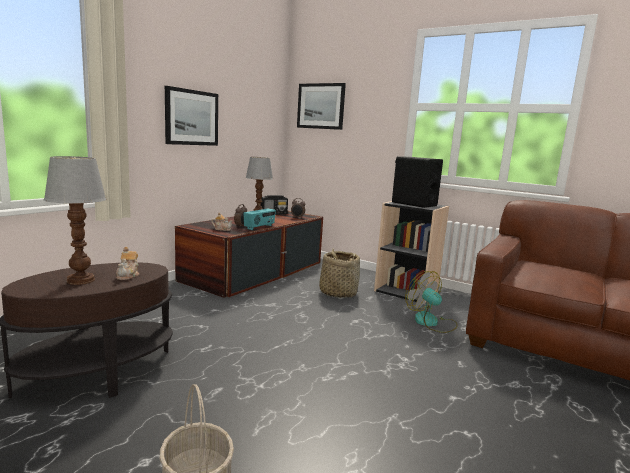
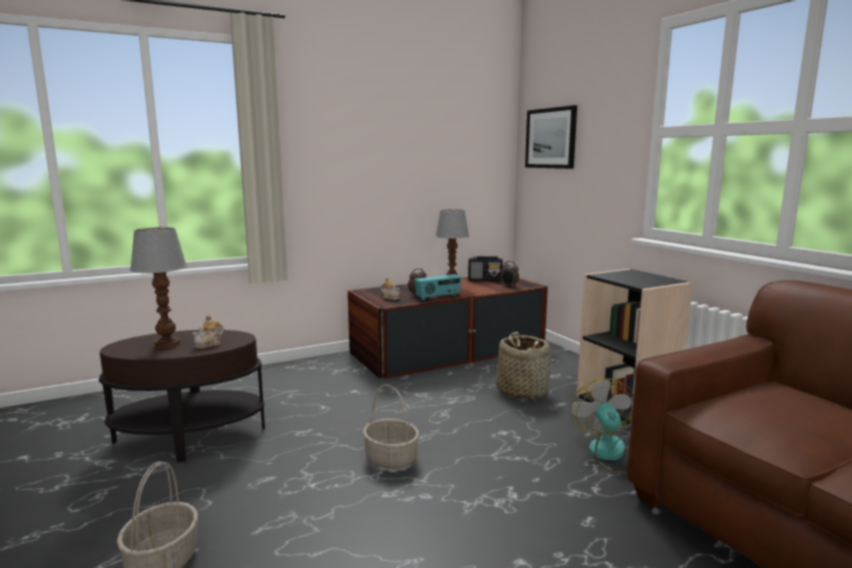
camera: 30 degrees right, 0 degrees up
picture [165,86,218,146] -> none
black speaker [392,156,443,208] -> none
none -> basket [363,384,419,469]

